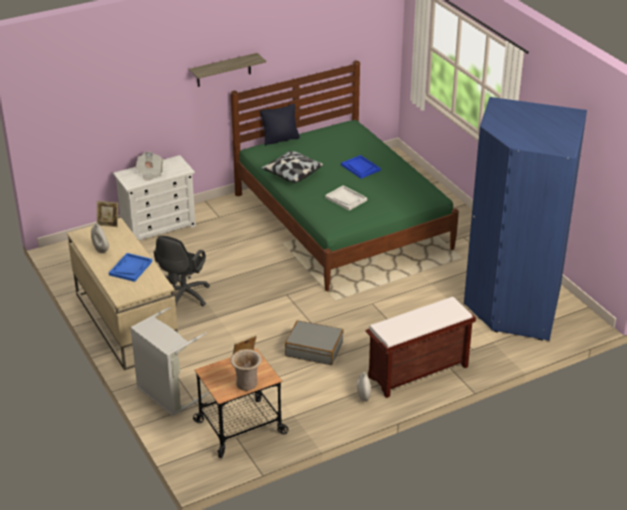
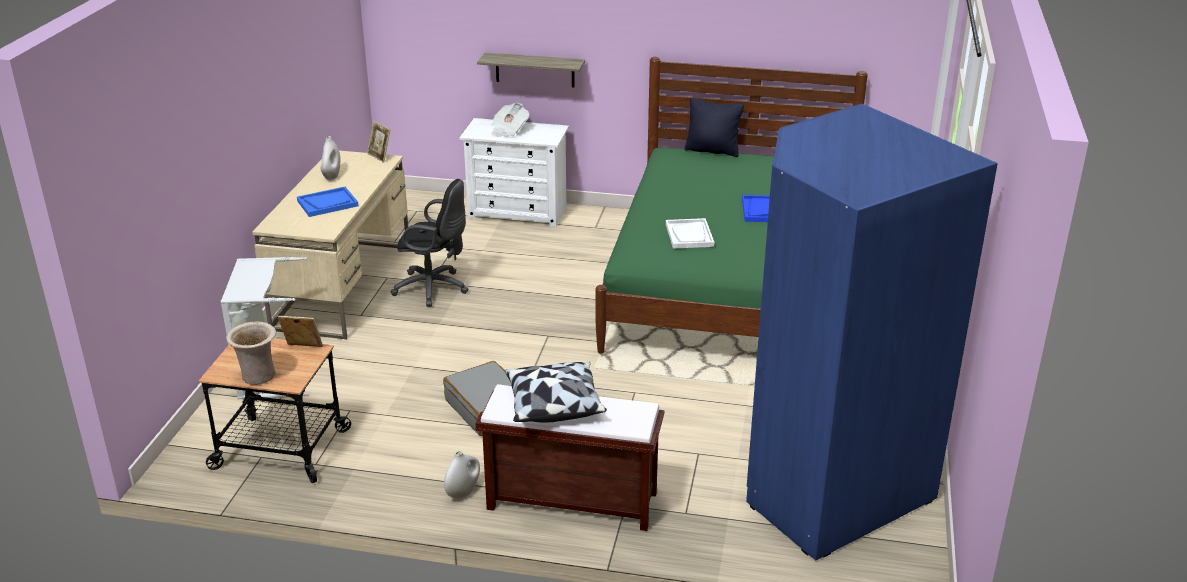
camera: 40 degrees right, 5 degrees down
black office chair [154,236,210,306] -> black office chair turned 135 degrees counterclockwise [391,179,468,307]
shelf [189,53,266,87] -> shelf moved to [477,52,585,87]
pillow [261,151,323,183] -> pillow moved to [505,362,607,422]

